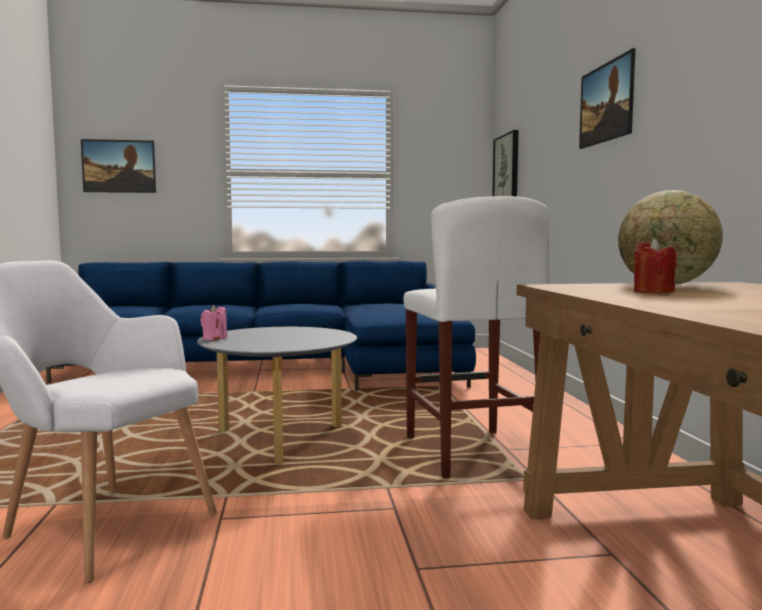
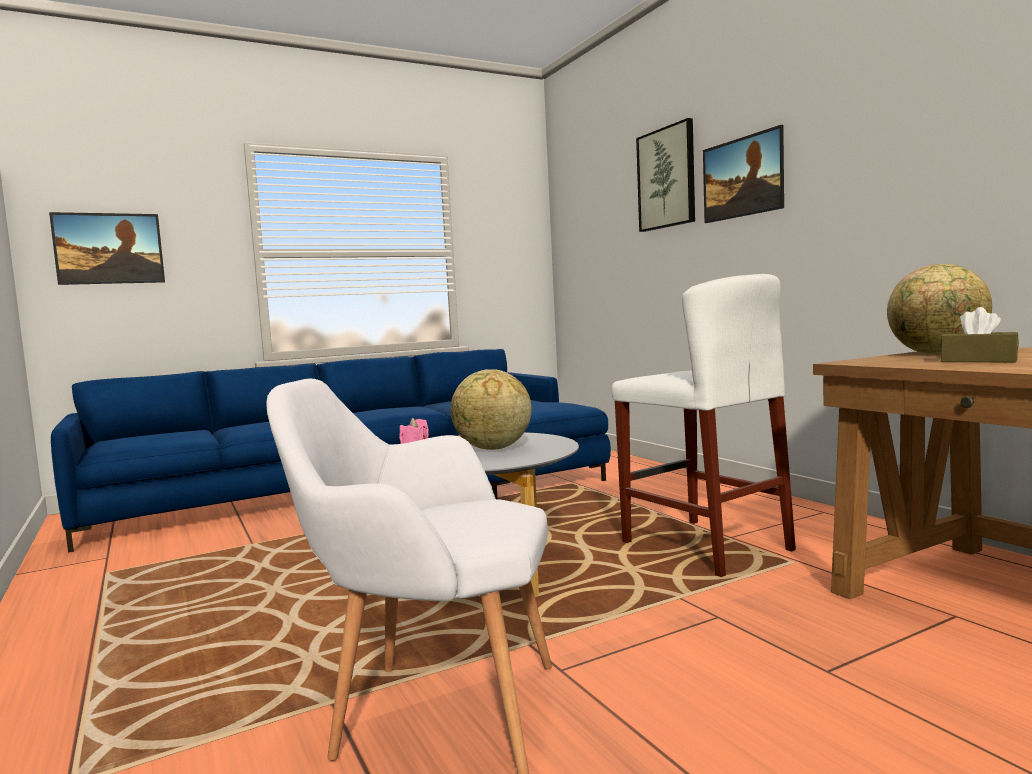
camera: 20 degrees left, 0 degrees up
picture [492,130,519,197] -> picture moved to [636,118,695,232]
red candle [634,238,676,294] -> brown tissue box [940,307,1019,362]
none -> globe [451,369,532,450]

